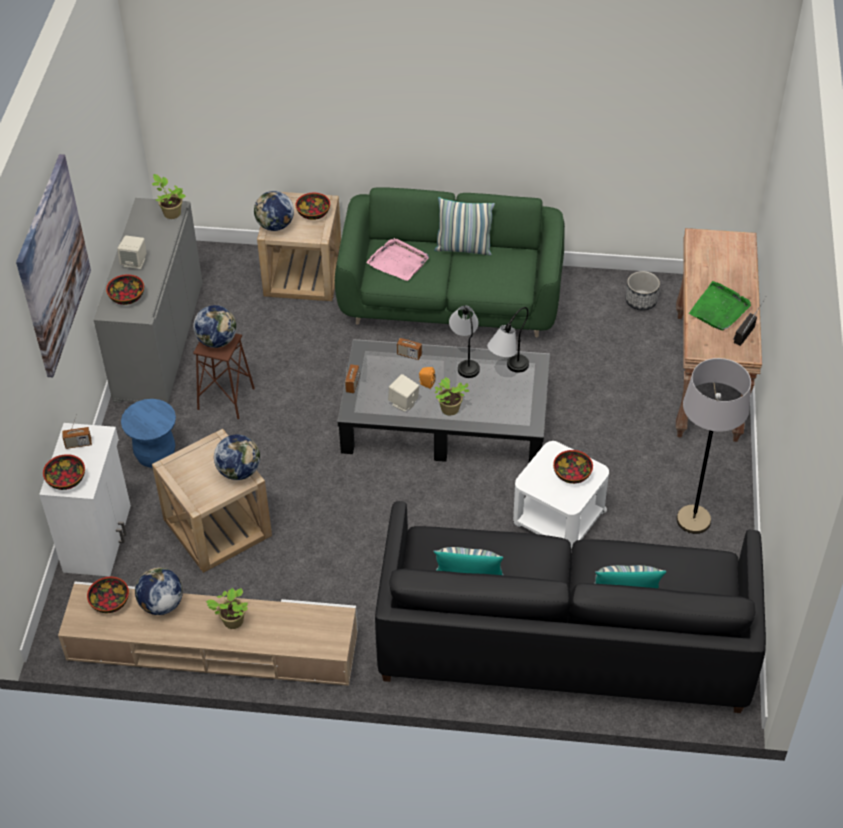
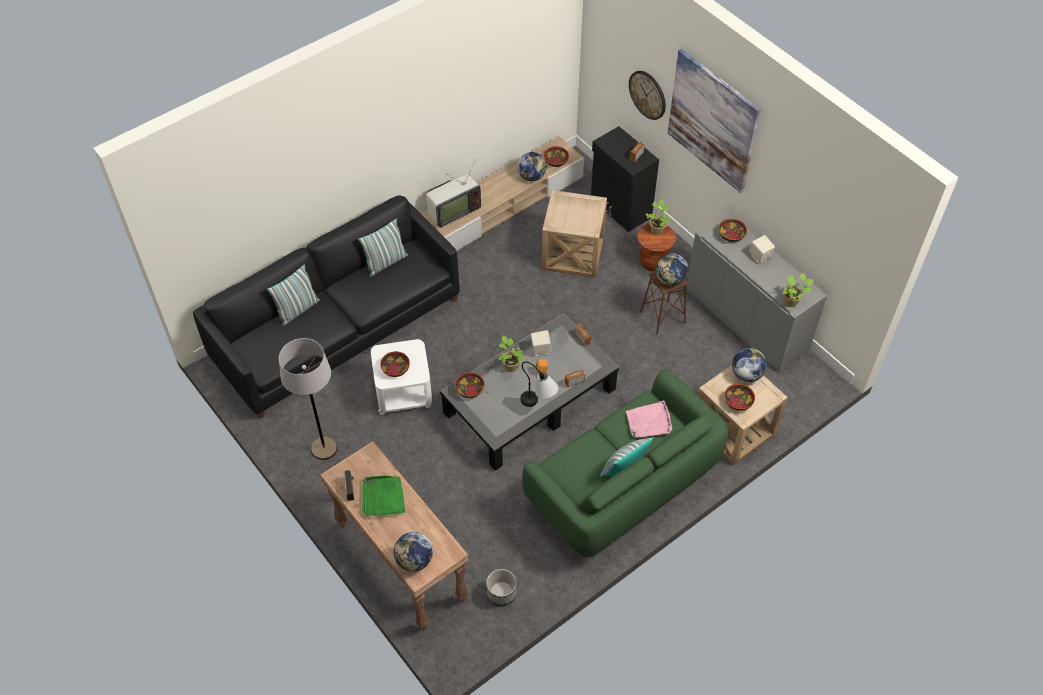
camera: 135 degrees right, 5 degrees up
white cabinet [39,423,131,577] -> black cabinet [591,126,659,232]
bowl [43,454,85,490] -> bowl moved to [455,372,485,398]
blue stool [121,399,176,468] -> brown stool [637,223,676,271]
potted plant [206,588,248,629] -> potted plant moved to [646,199,670,235]
globe [214,435,260,480] -> globe moved to [394,532,433,572]
table lamp [487,307,529,373] -> none
none -> television [426,159,481,228]
none -> wall clock [629,71,666,120]

